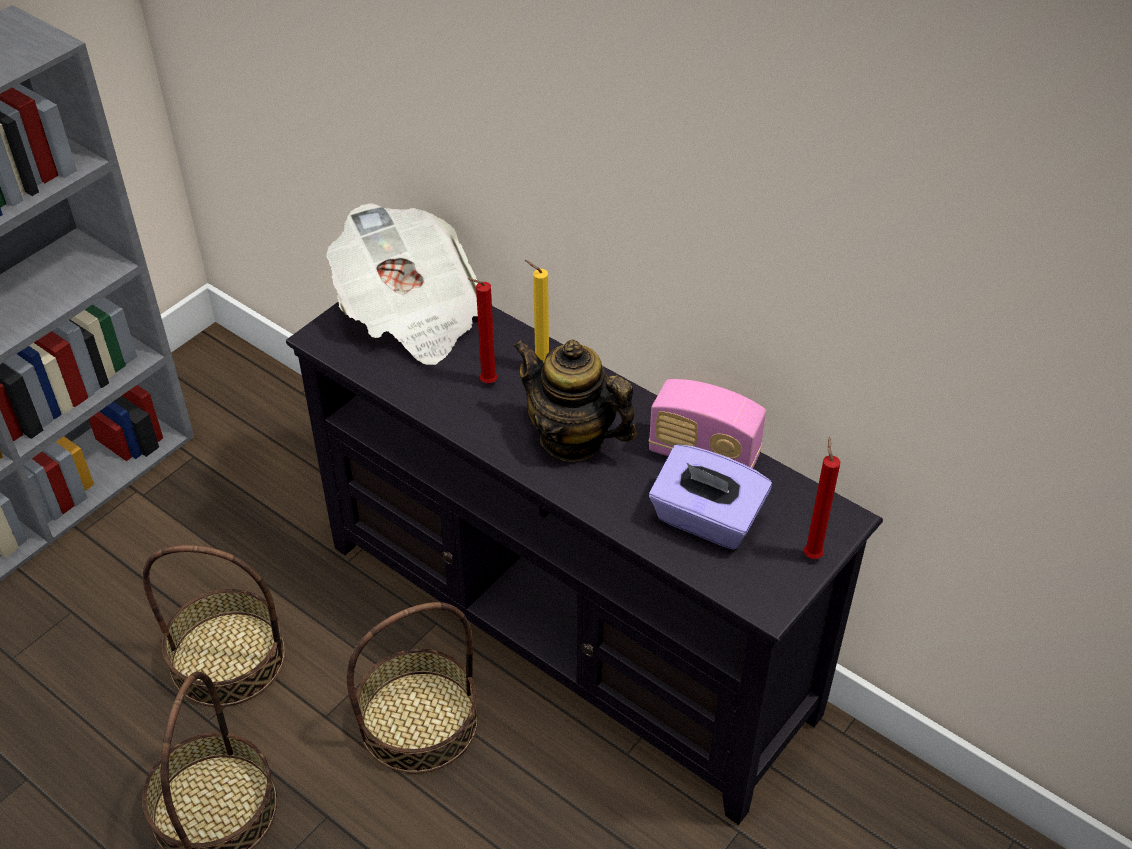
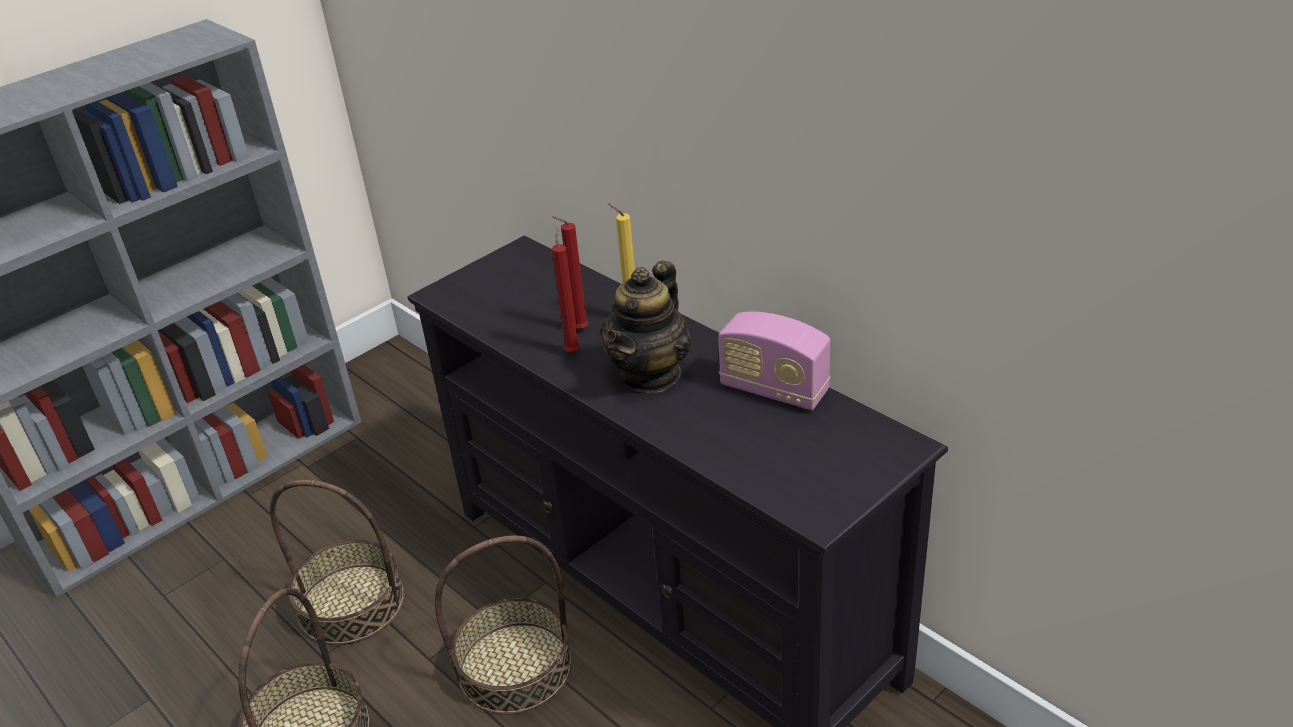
camera: 10 degrees right, 10 degrees down
newspaper [326,203,478,365] -> none
teapot [513,340,637,462] -> teapot turned 105 degrees counterclockwise [601,260,692,393]
purple tissue box [649,444,772,550] -> none
red candle [804,437,840,559] -> red candle moved to [552,227,581,353]

